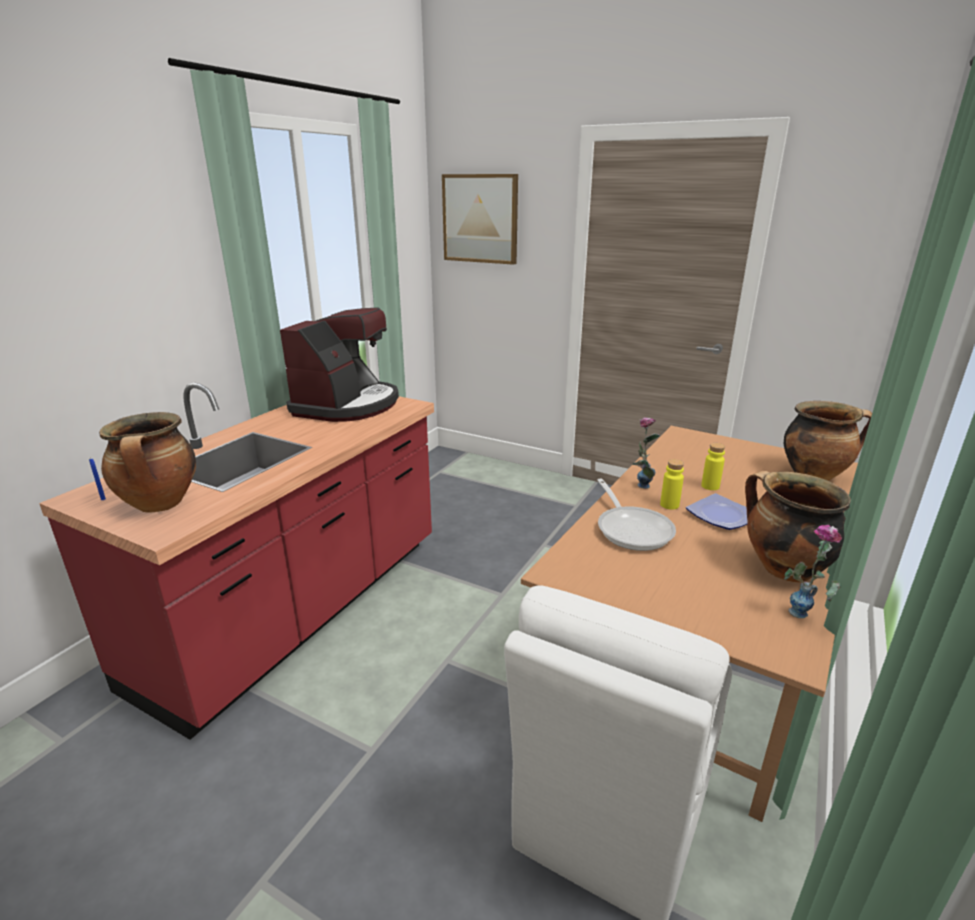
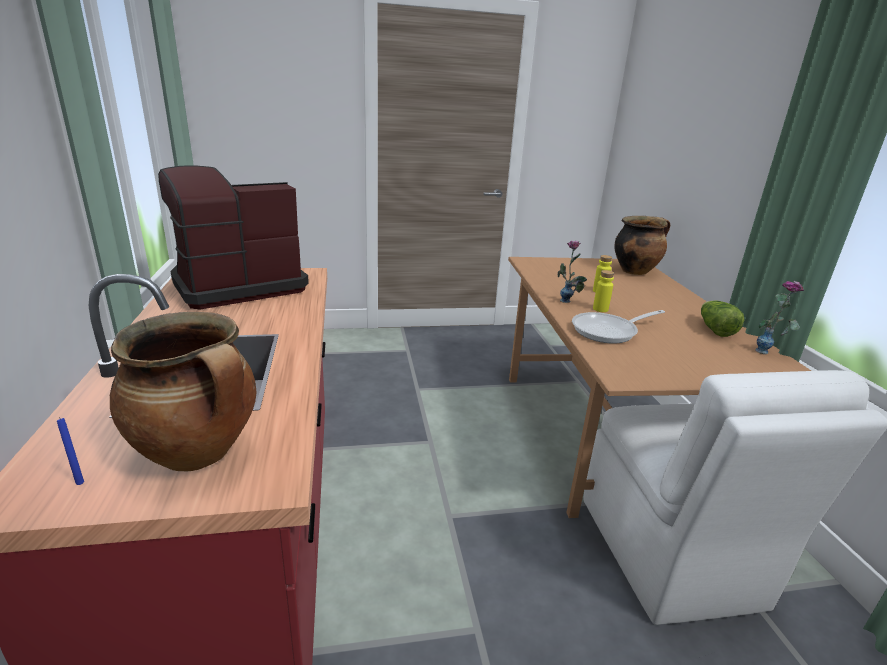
camera: 40 degrees left, 0 degrees up
coffee machine [280,308,399,422] -> coffee machine turned 105 degrees counterclockwise [158,165,309,310]
picture [442,174,518,265] -> none
frying pan [597,479,676,551] -> frying pan turned 120 degrees clockwise [572,310,665,343]
plate [686,493,748,530] -> none
cooking pot [745,471,851,583] -> lettuce [701,301,745,337]

